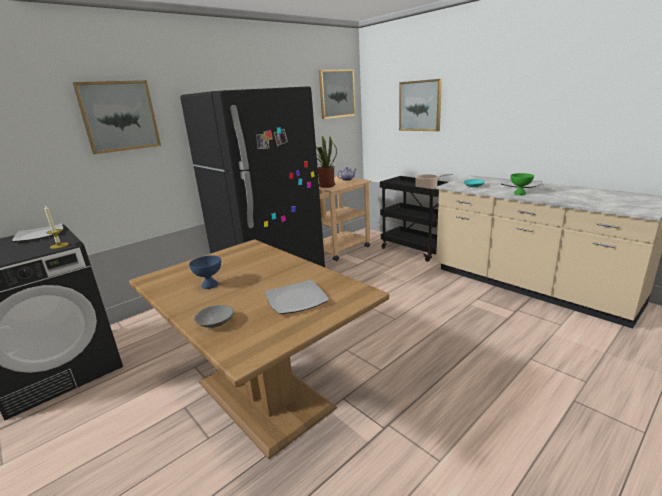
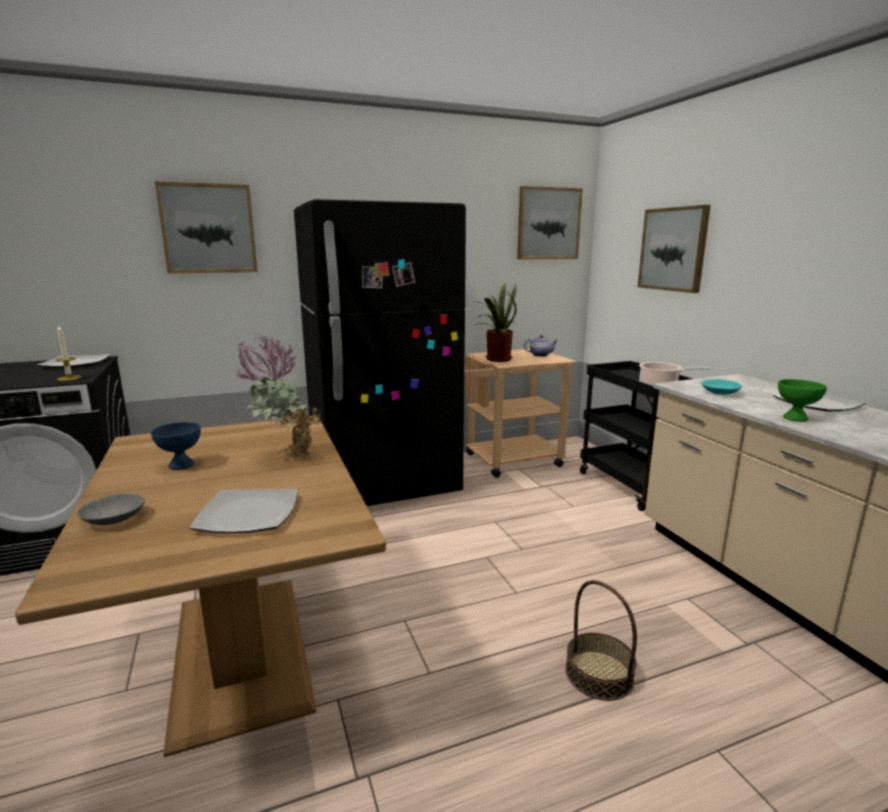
camera: 20 degrees right, 5 degrees down
none -> potted plant [234,333,321,461]
none -> basket [565,580,637,701]

